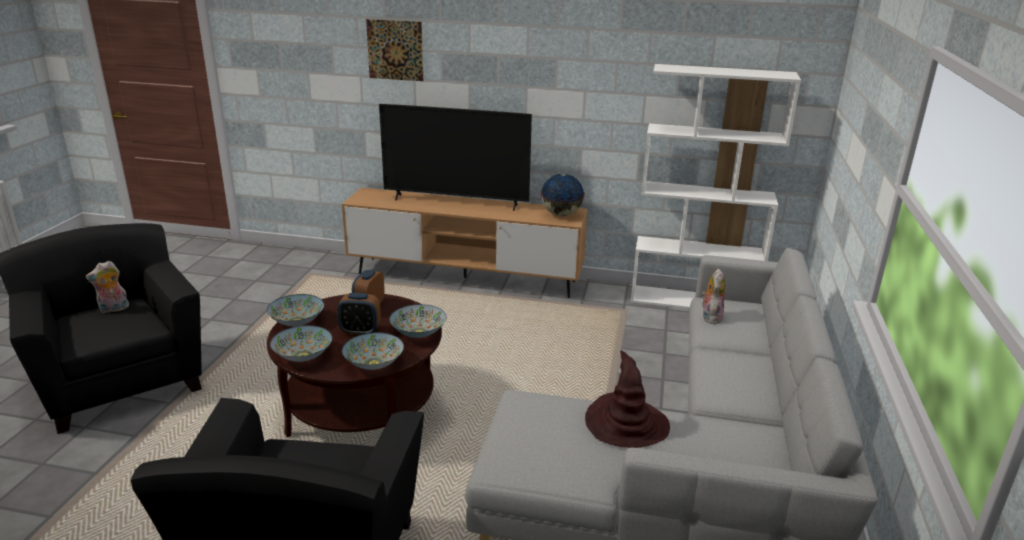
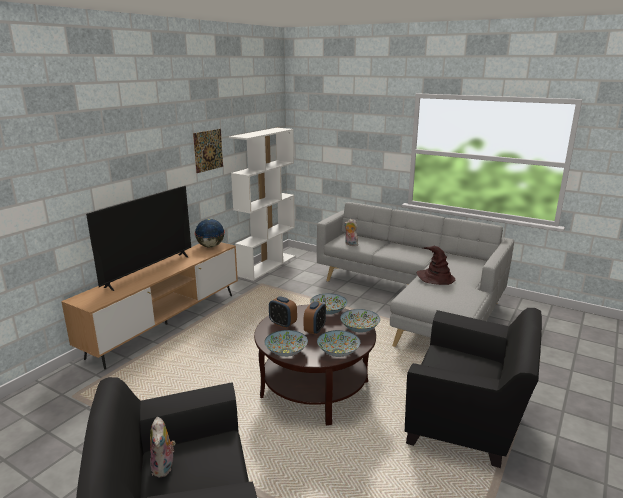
camera: 70 degrees left, 5 degrees down
picture [366,19,423,81] -> picture moved to [193,129,223,173]

